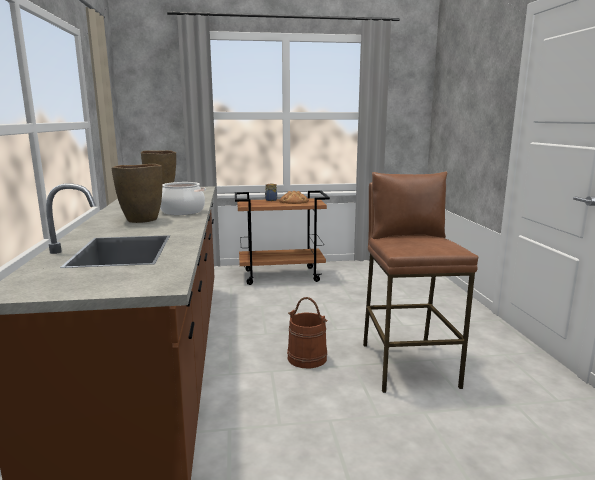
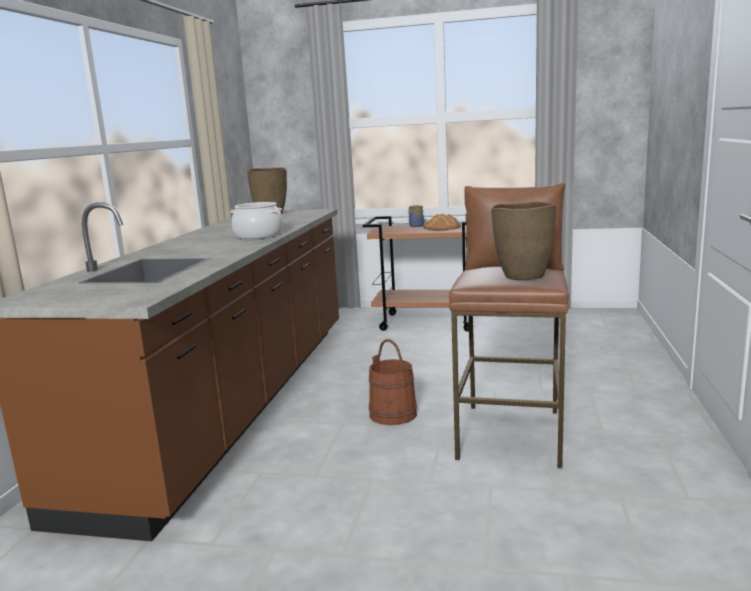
camera: 20 degrees right, 0 degrees up
brown vase [112,164,162,223] -> brown vase moved to [491,201,556,280]

